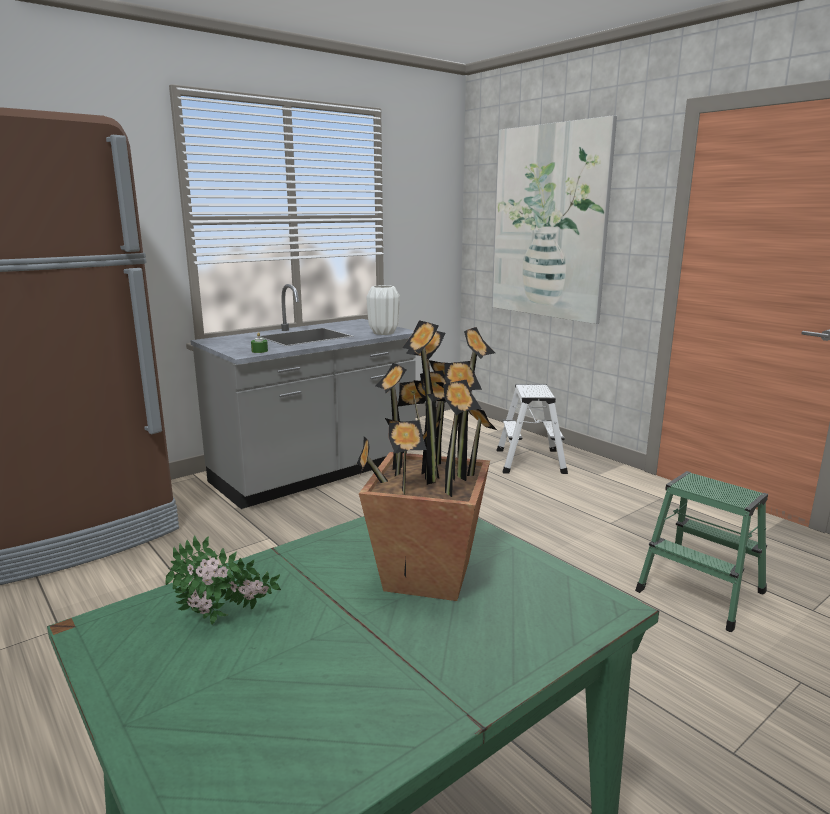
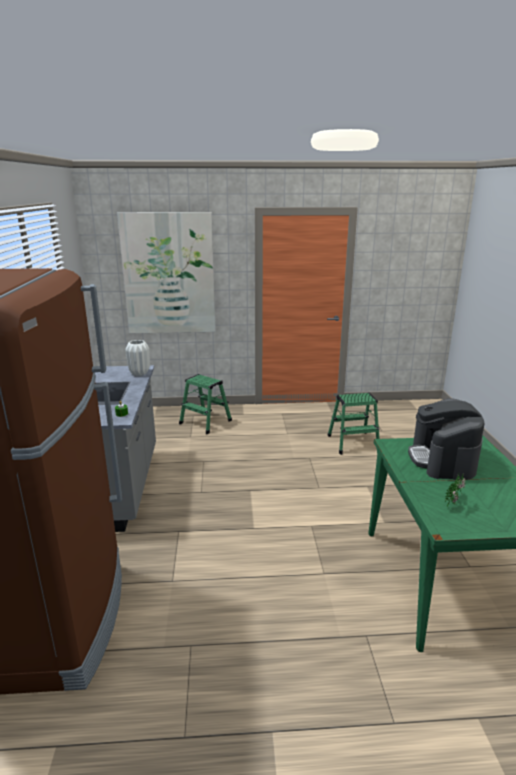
camera: 55 degrees left, 5 degrees up
potted plant [357,320,497,601] -> coffee machine [408,398,485,480]
white step ladder [496,384,568,474] -> green step ladder [179,374,232,434]

